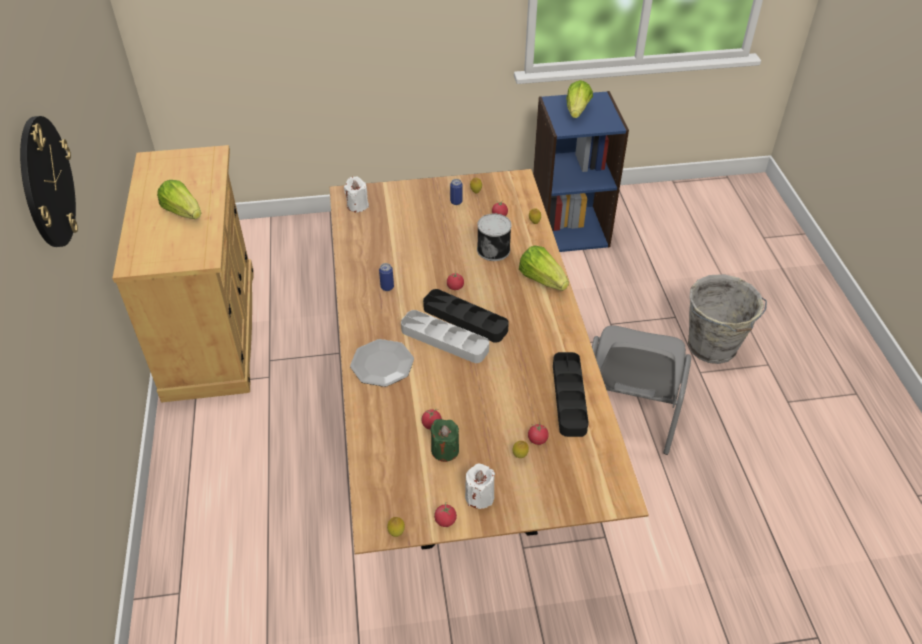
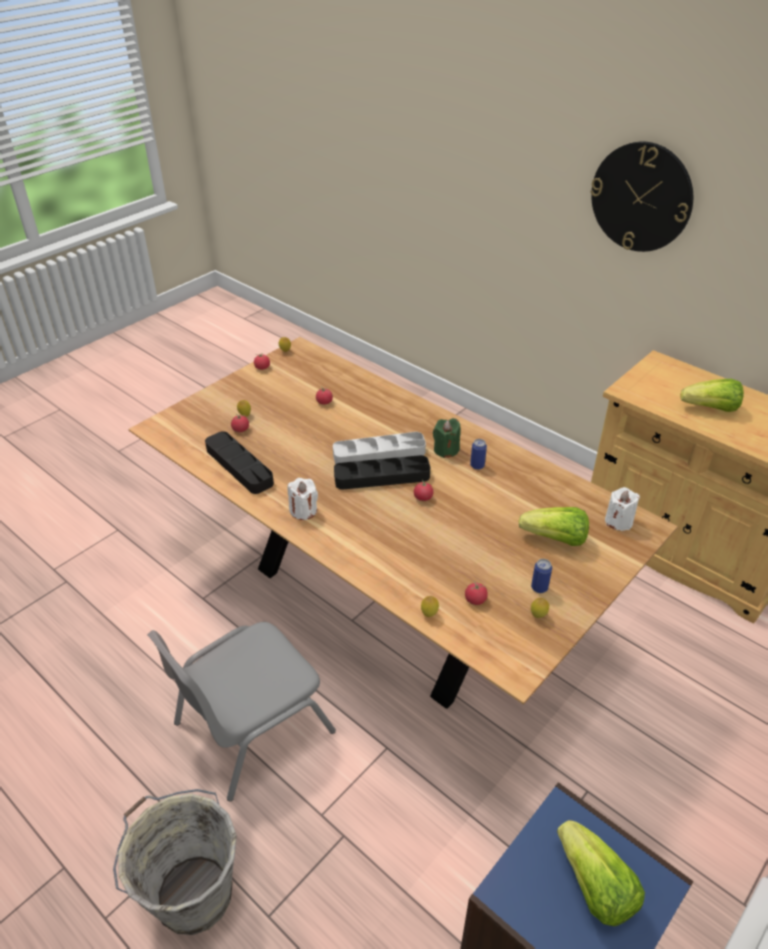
camera: 140 degrees right, 5 degrees down
plate [350,339,414,387] -> none
green candle [430,419,459,462] -> green candle moved to [433,418,461,458]
white candle [465,464,495,509] -> white candle moved to [288,478,318,520]
can [477,214,512,261] -> none
lettuce [519,246,569,291] -> lettuce moved to [519,507,589,546]
grey chair [592,325,691,455] -> grey chair turned 105 degrees counterclockwise [147,622,336,801]

